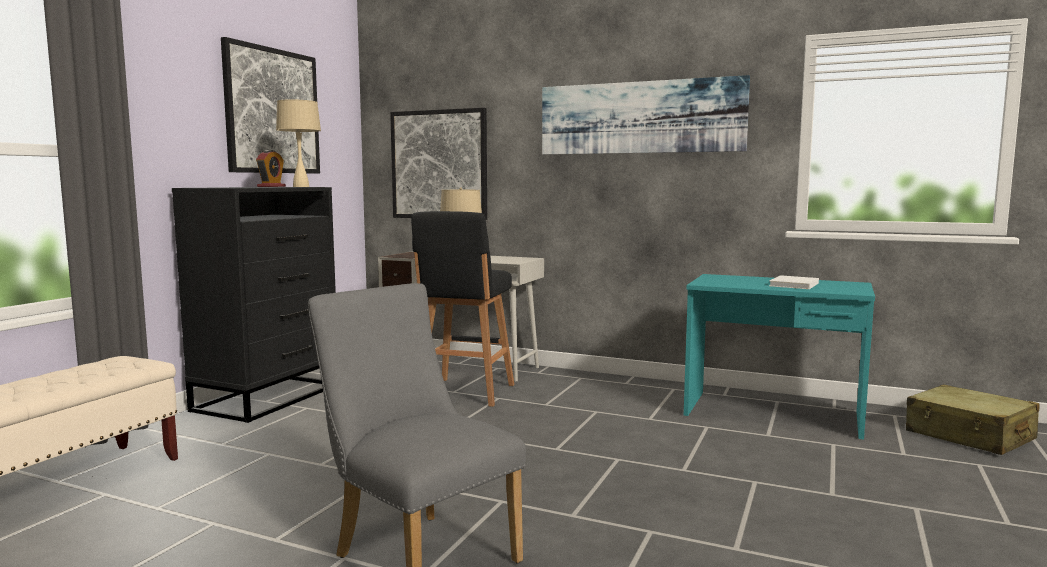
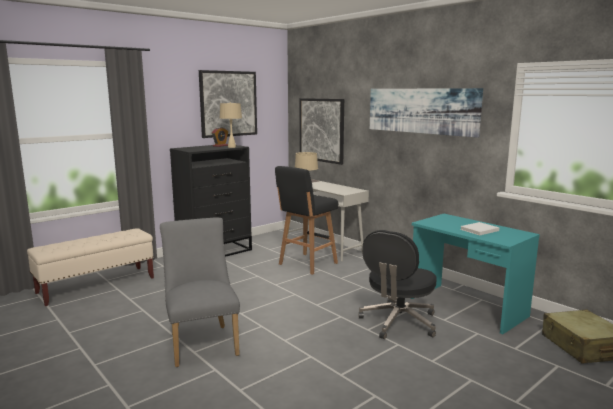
camera: 25 degrees right, 5 degrees up
none -> black office chair [358,230,437,339]

